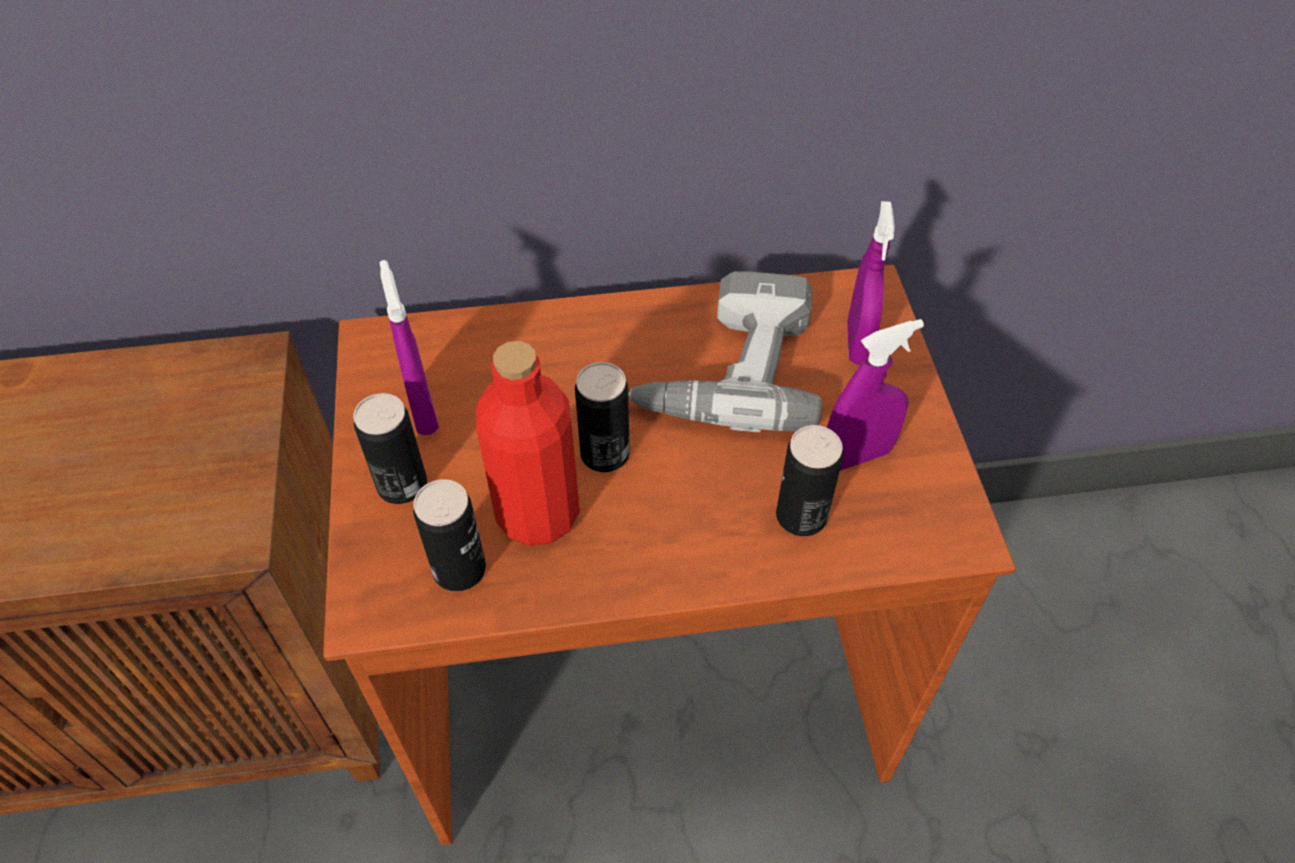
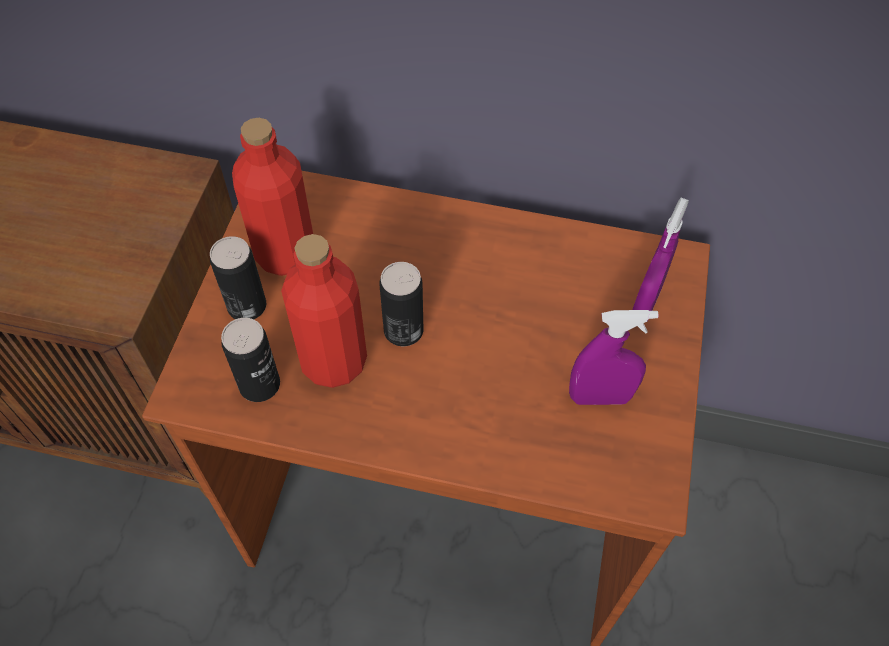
camera: 20 degrees right, 5 degrees up
purple spray bottle [380,260,439,435] -> red bottle [232,118,313,276]
power drill [628,271,822,432] -> none
can [776,425,843,536] -> none

